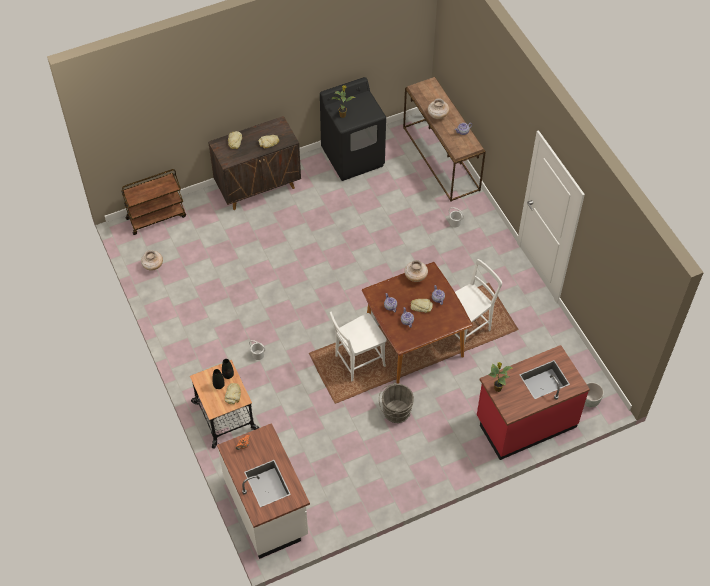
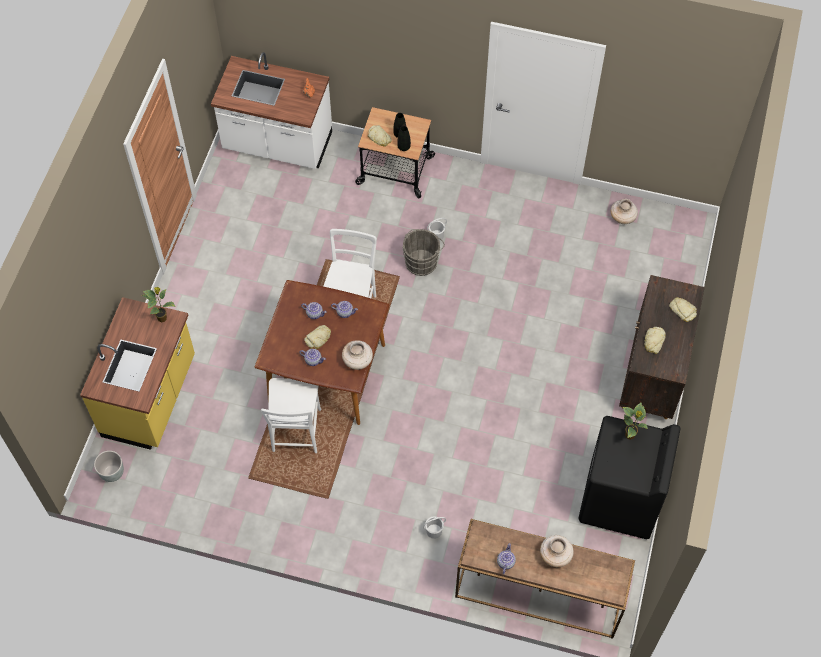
camera: 130 degrees right, 5 degrees up
brown cart [121,169,186,235] -> none
grey bucket [379,383,414,423] -> grey bucket moved to [403,229,445,276]
red counter [477,345,590,460] -> yellow counter [80,297,195,450]

